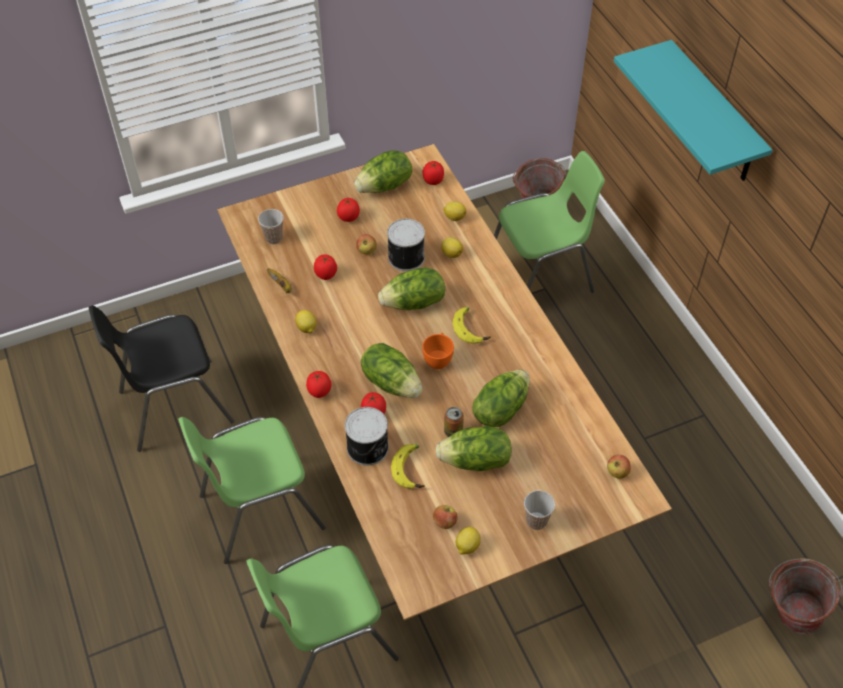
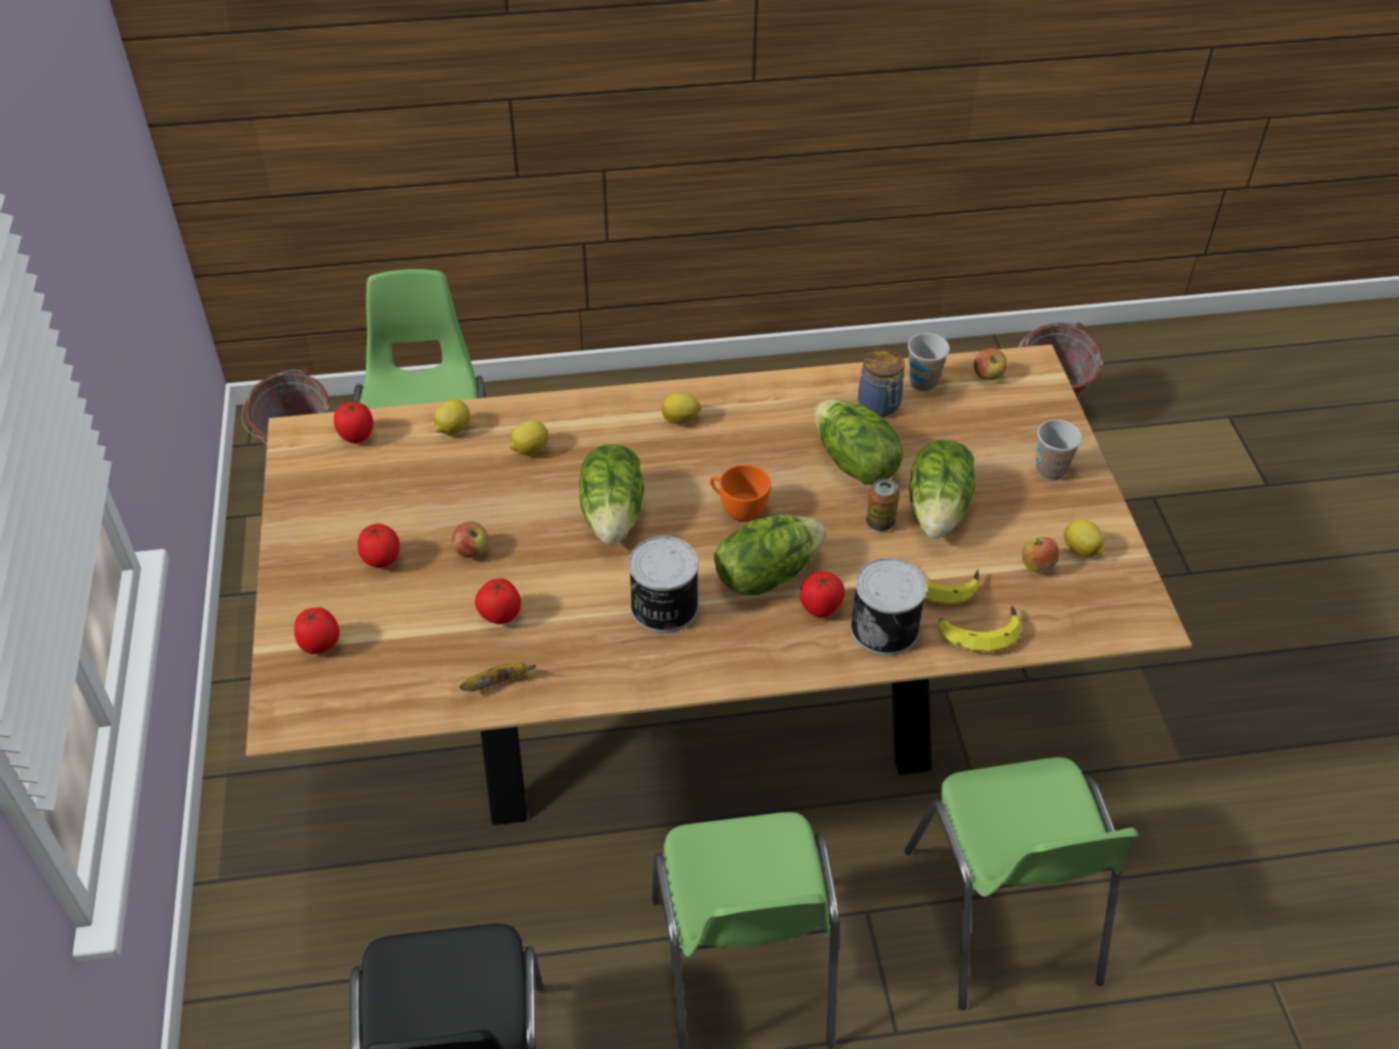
camera: 75 degrees left, 5 degrees down
cup [258,209,284,244] -> cup moved to [908,333,950,391]
lemon [295,310,317,333] -> lemon moved to [662,392,702,424]
tomato [306,371,332,398] -> tomato moved to [294,607,340,654]
lettuce [354,150,413,193] -> none
can [387,219,425,271] -> can moved to [629,536,699,633]
banana [452,307,491,344] -> banana moved to [939,605,1022,652]
turquoise shelf [614,40,772,181] -> none
none -> jar [858,348,905,417]

